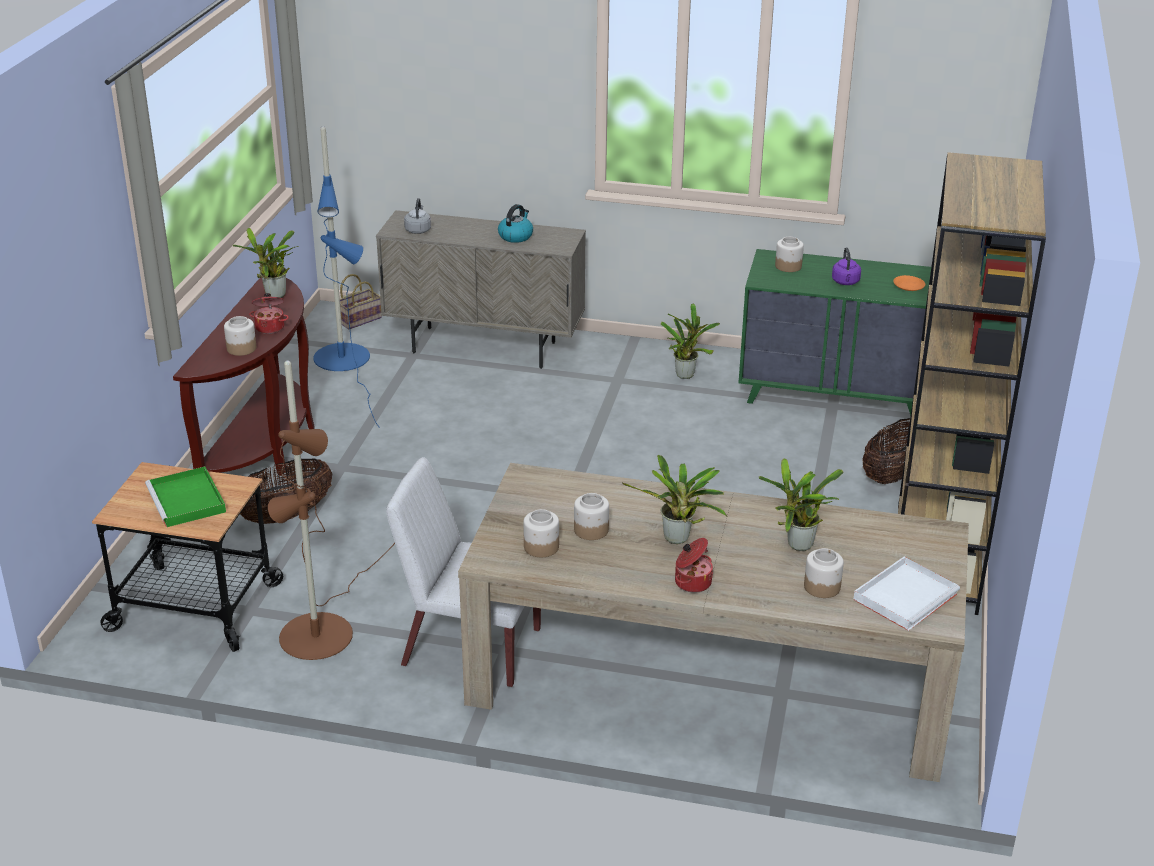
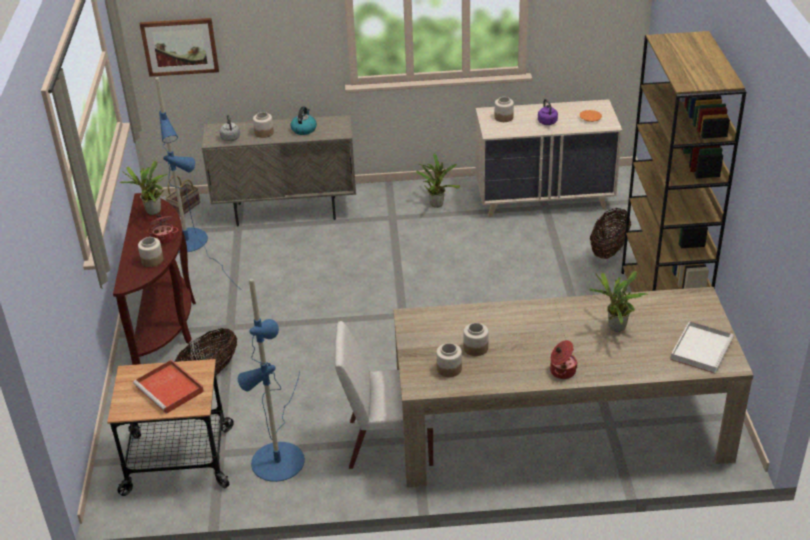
camera: 15 degrees left, 5 degrees up
green tray [145,466,226,527] -> red tray [133,360,204,414]
brown floor lamp [268,360,395,660] -> blue floor lamp [238,278,305,482]
potted plant [622,455,727,544] -> none
green dresser [738,249,931,416] -> beige dresser [475,99,622,217]
jar [804,548,844,598] -> jar moved to [253,112,274,138]
none -> picture [140,18,219,77]

